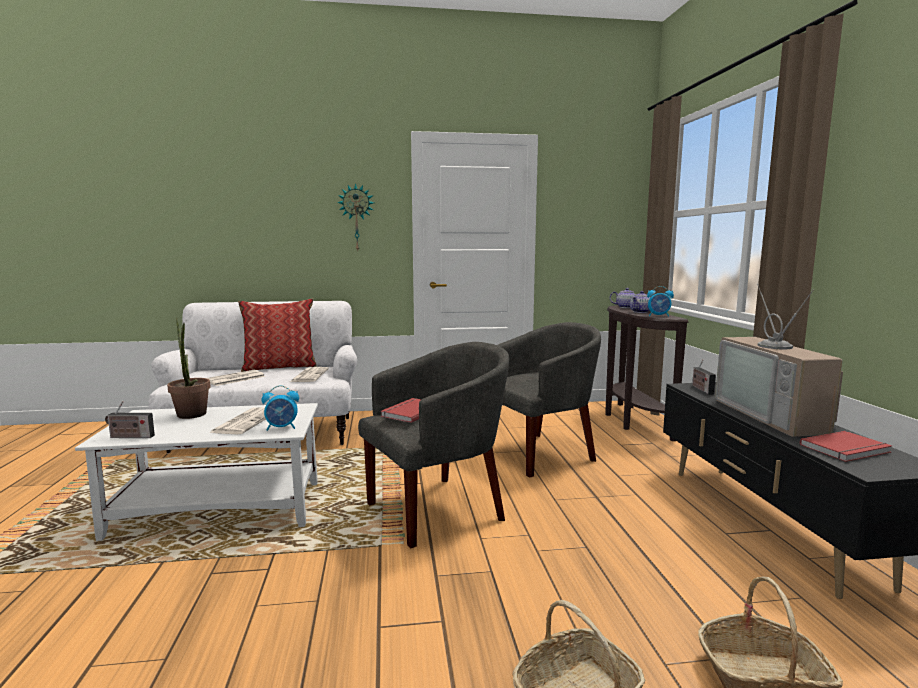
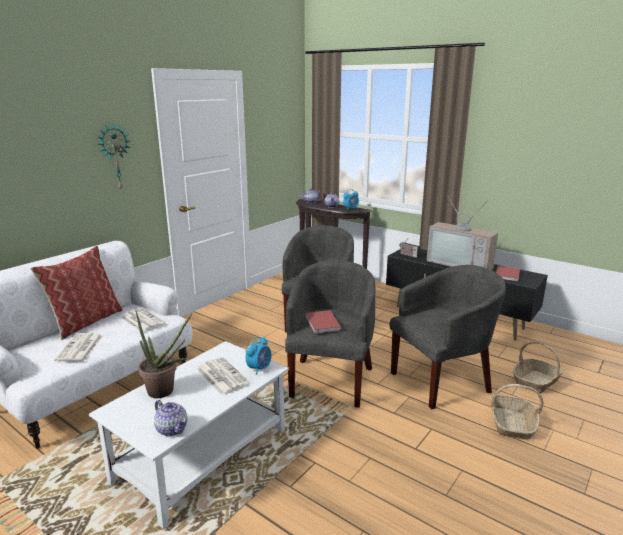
camera: 45 degrees left, 10 degrees up
radio [105,401,155,438] -> teapot [154,400,187,436]
none -> grey armchair [390,265,506,409]

